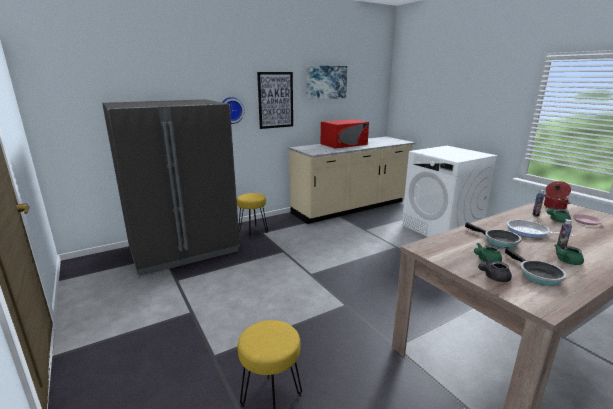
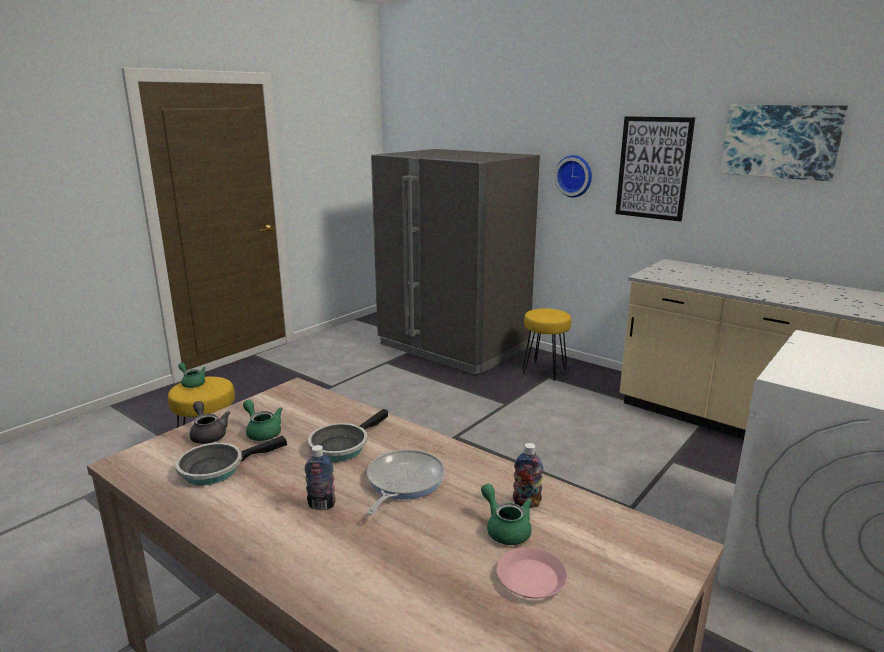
camera: 70 degrees right, 0 degrees up
red microwave [321,119,369,148] -> none
cooking pot [544,181,571,210] -> none
green teapot [554,244,584,265] -> green teapot moved to [178,363,206,388]

